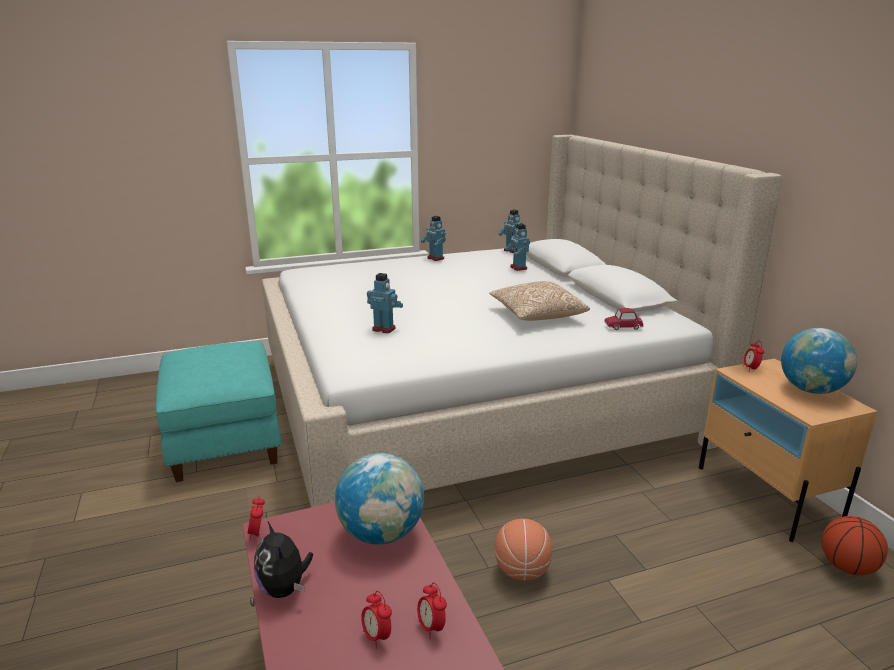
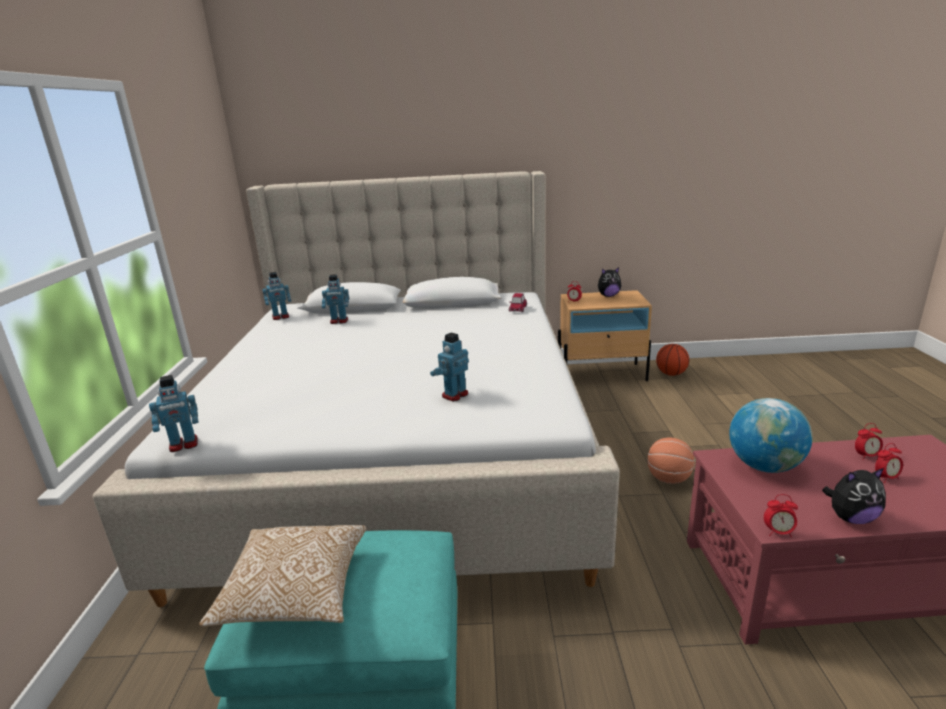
camera: 70 degrees left, 0 degrees up
toy robot [421,216,446,261] -> toy robot moved to [149,375,199,452]
pillow [489,281,590,321] -> pillow moved to [199,525,367,627]
globe [781,328,857,394] -> plush toy [598,267,621,297]

